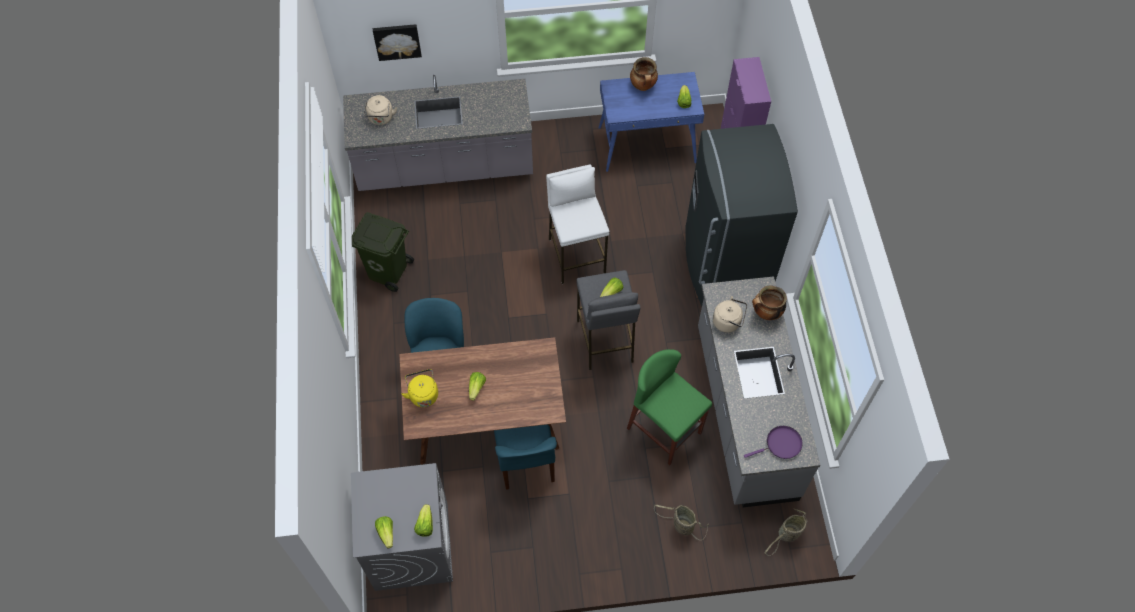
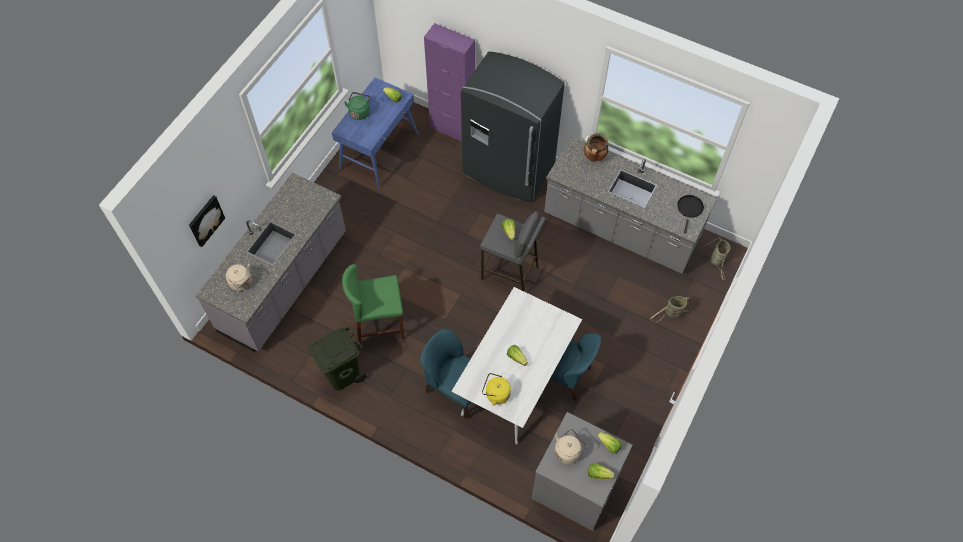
camera: 55 degrees left, 0 degrees up
brown dining table [399,337,566,465] -> white dining table [451,287,582,444]
white stool [546,164,609,284] -> none
green stool [627,349,712,465] -> green stool moved to [342,264,405,347]
cooking pot [630,57,658,91] -> green kettle [344,92,371,120]
beige kettle [713,296,747,333] -> beige kettle moved to [555,429,587,464]
purple frying pan [744,426,803,459] -> black frying pan [677,195,704,233]

